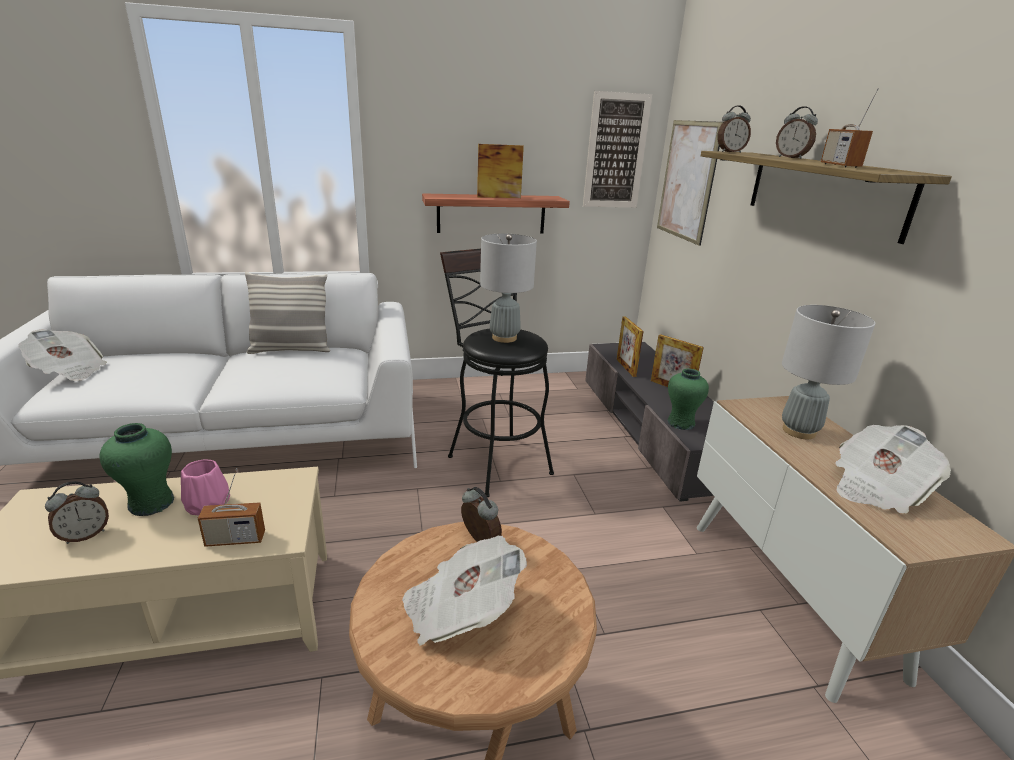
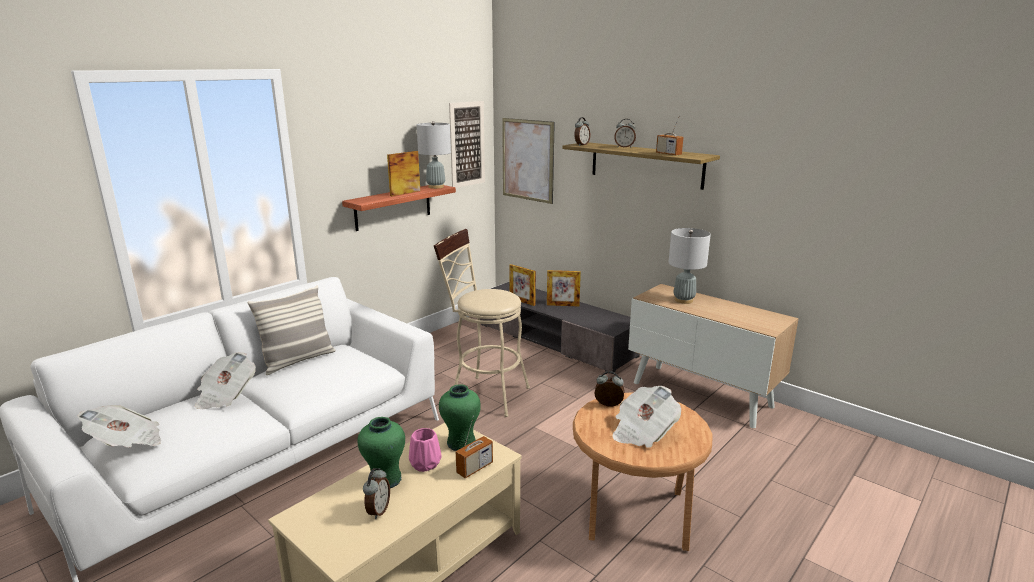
camera: 35 degrees left, 5 degrees down
black stool [440,249,554,497] -> beige stool [434,229,530,417]
grey table lamp [480,234,537,343] -> grey table lamp moved to [417,121,451,189]
green vase [668,368,709,430] -> green vase moved to [439,384,481,451]
newspaper [835,425,951,514] -> newspaper moved to [195,352,256,409]

